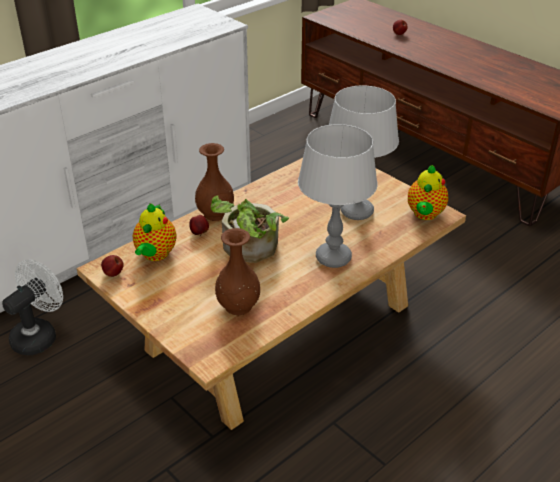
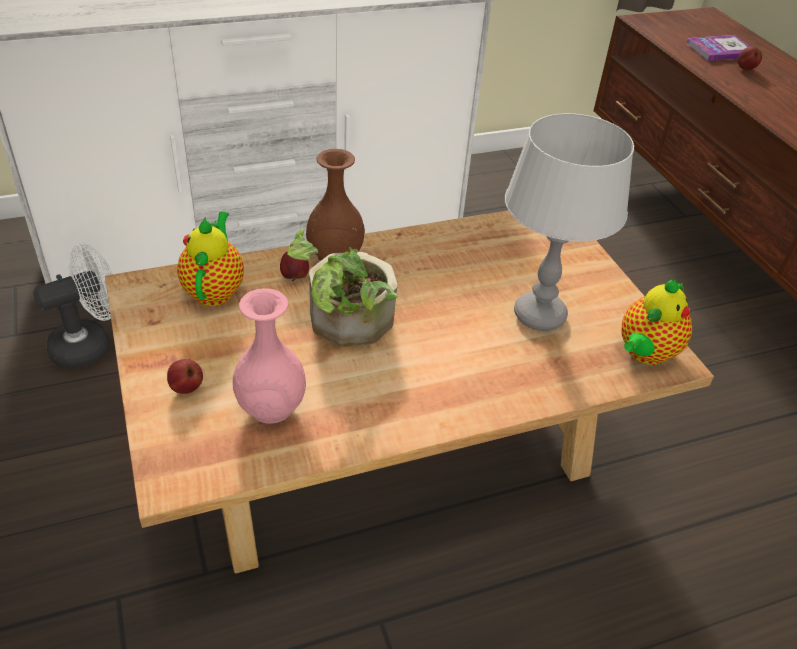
camera: 20 degrees right, 5 degrees up
apple [101,255,123,277] -> apple moved to [167,359,203,394]
teapot [133,203,177,261] -> teapot turned 150 degrees clockwise [177,212,244,306]
brown vase [215,228,260,315] -> pink vase [233,288,306,424]
grey table lamp [298,124,378,268] -> none
none -> book [686,35,750,61]

